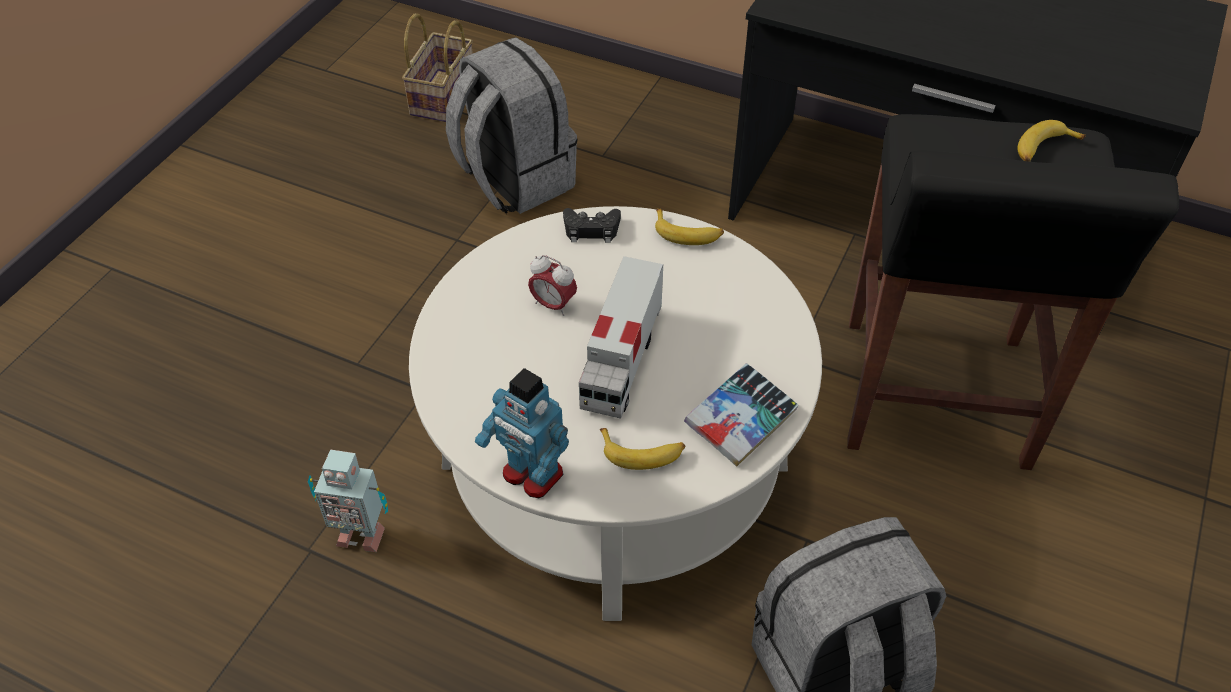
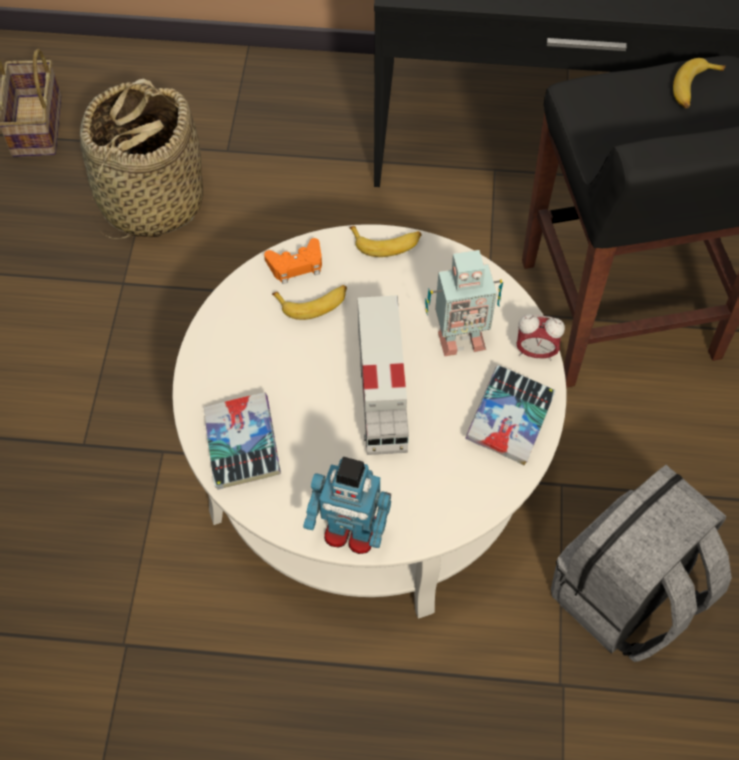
camera: 20 degrees left, 10 degrees up
toy robot [308,449,388,552] -> toy robot moved to [425,250,503,356]
grey backpack [446,37,577,214] -> basket [80,79,203,239]
alarm clock [528,255,577,316] -> alarm clock moved to [517,314,565,361]
black game controller [563,208,621,243] -> orange game controller [264,238,322,284]
banana [600,428,685,470] -> banana moved to [272,285,347,320]
none -> book [204,392,281,490]

